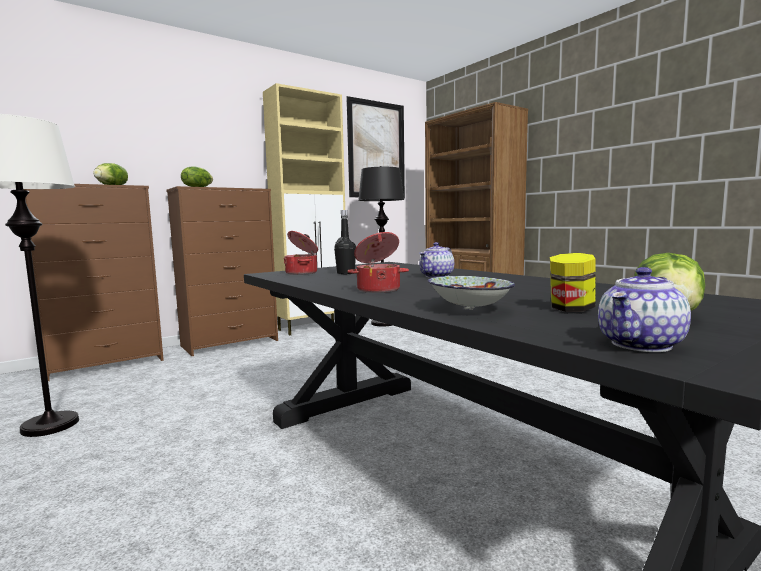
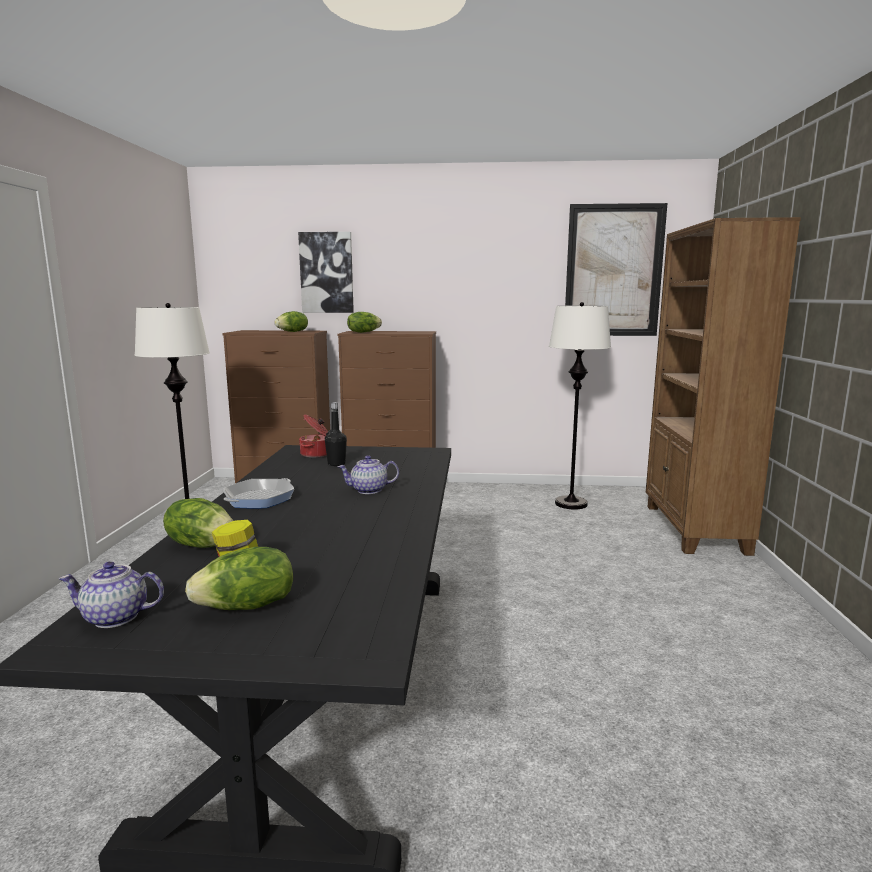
camera: 40 degrees right, 5 degrees up
beige cabinet [263,83,345,335] -> none
cooking pot [347,232,409,293] -> frying pan [223,478,294,508]
black floor lamp [358,166,405,327] -> white floor lamp [549,302,611,509]
bowl [428,276,515,310] -> lettuce [163,498,233,548]
none -> picture [298,232,354,313]

